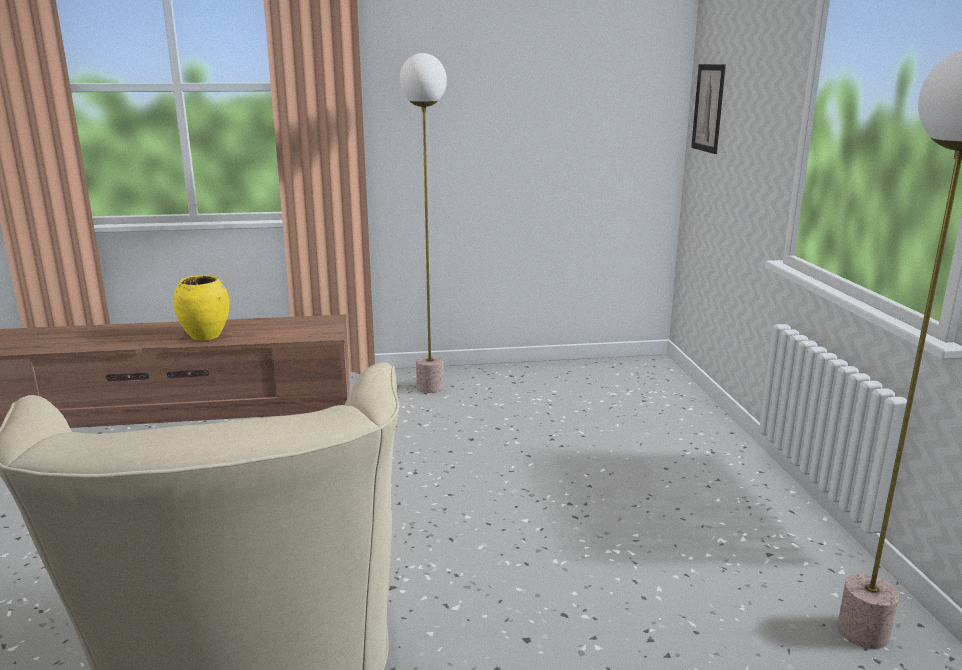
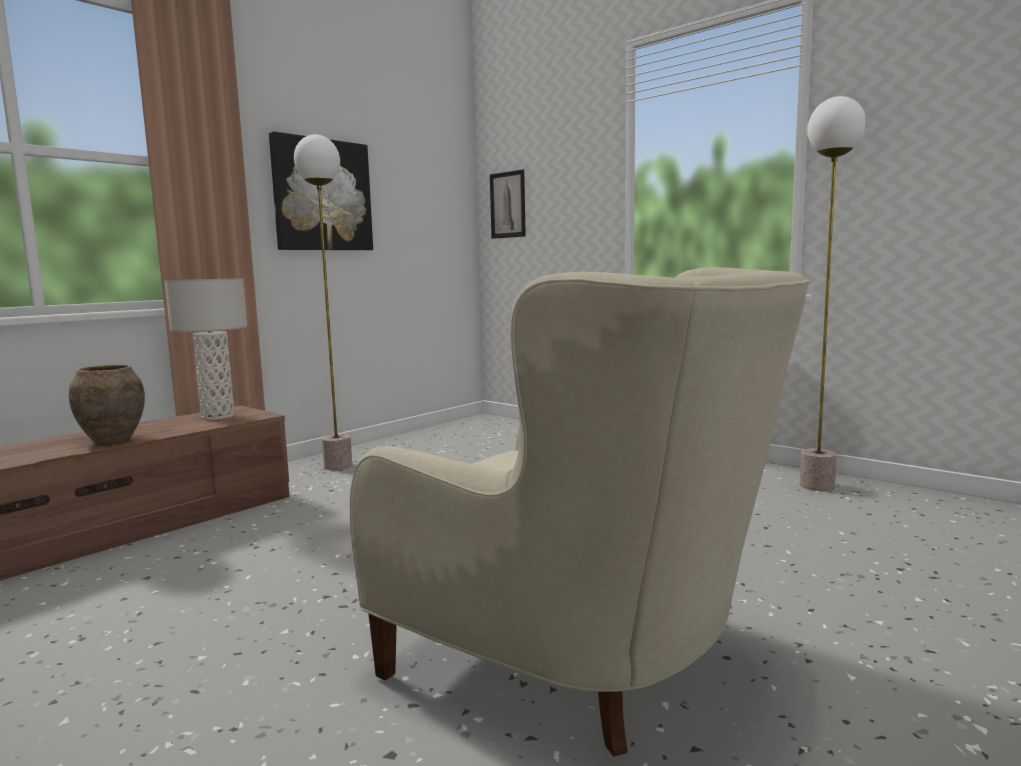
camera: 40 degrees left, 10 degrees down
yellow vase [173,275,229,341] -> brown vase [69,365,145,444]
none -> white table lamp [165,278,247,420]
none -> picture [269,131,373,250]

